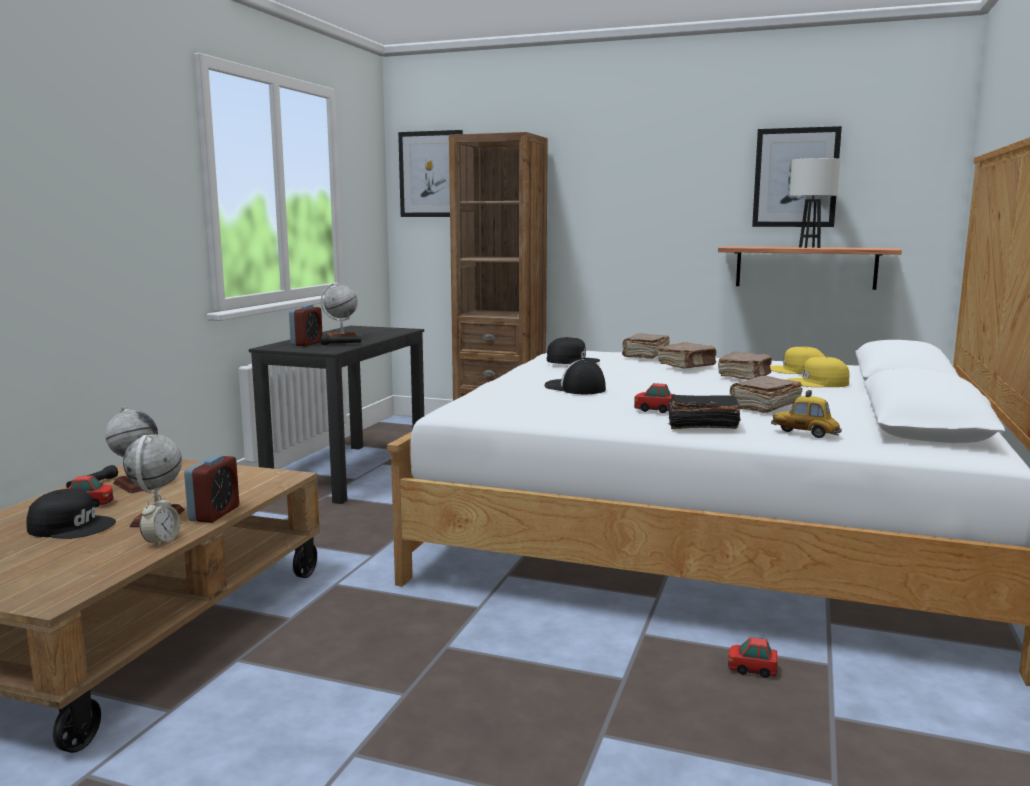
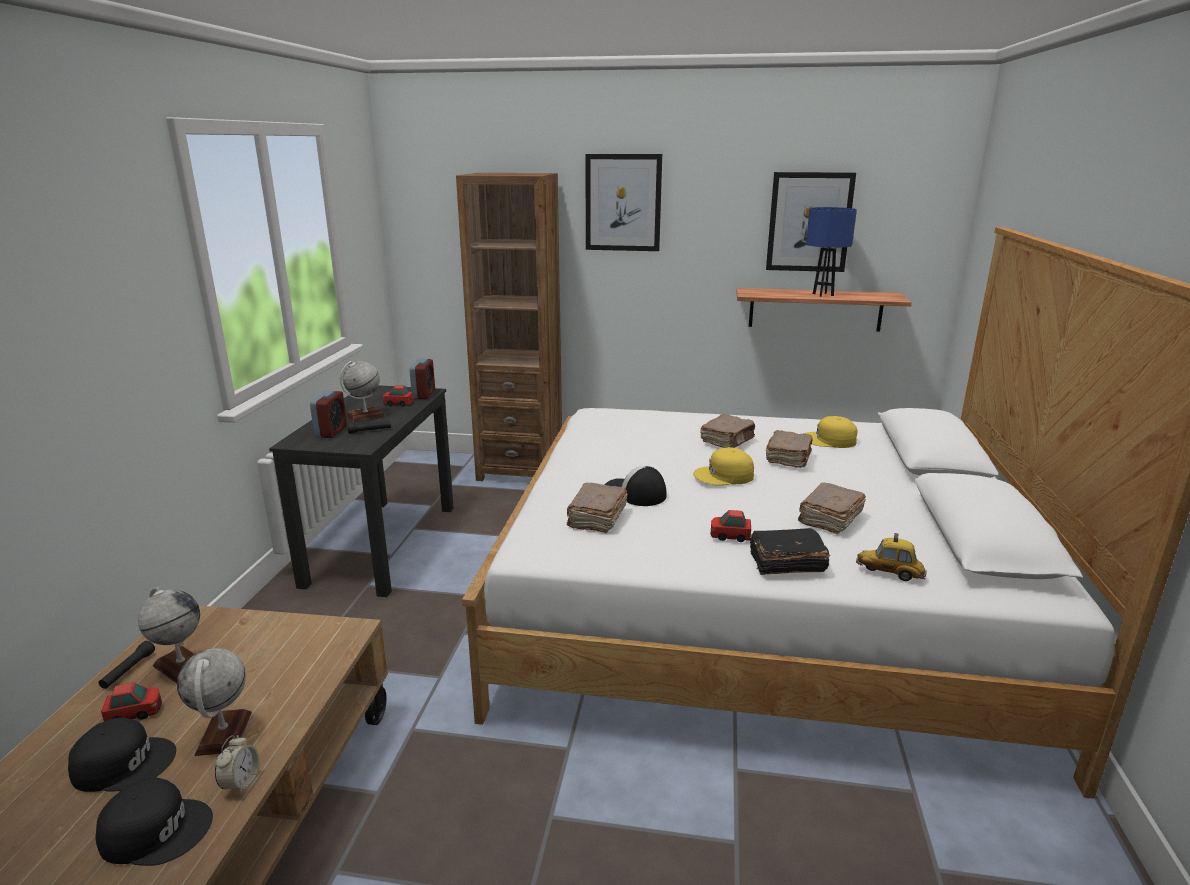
camera: 10 degrees left, 10 degrees up
alarm clock [184,455,239,523] -> alarm clock moved to [409,359,435,399]
picture [398,130,463,217] -> picture moved to [585,154,662,251]
black cap [547,337,600,364] -> black cap moved to [96,778,213,866]
brown book [622,333,670,359] -> brown book moved to [566,483,628,533]
toy car [728,637,777,678] -> toy car moved to [383,385,414,407]
yellow cap [787,357,850,387] -> yellow cap moved to [693,447,754,485]
white table lamp [790,158,840,248] -> blue table lamp [806,207,857,297]

